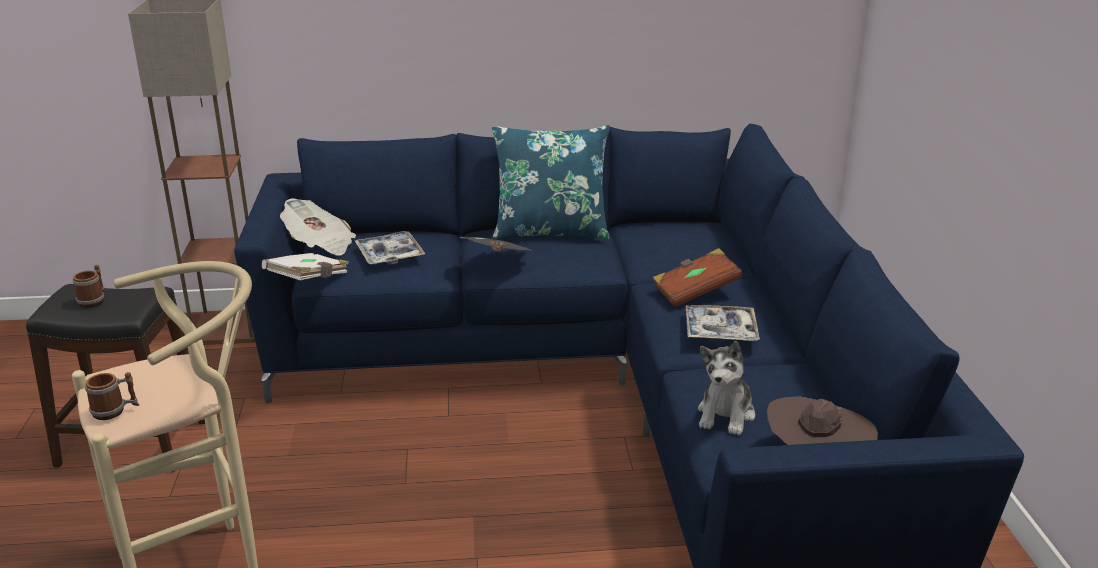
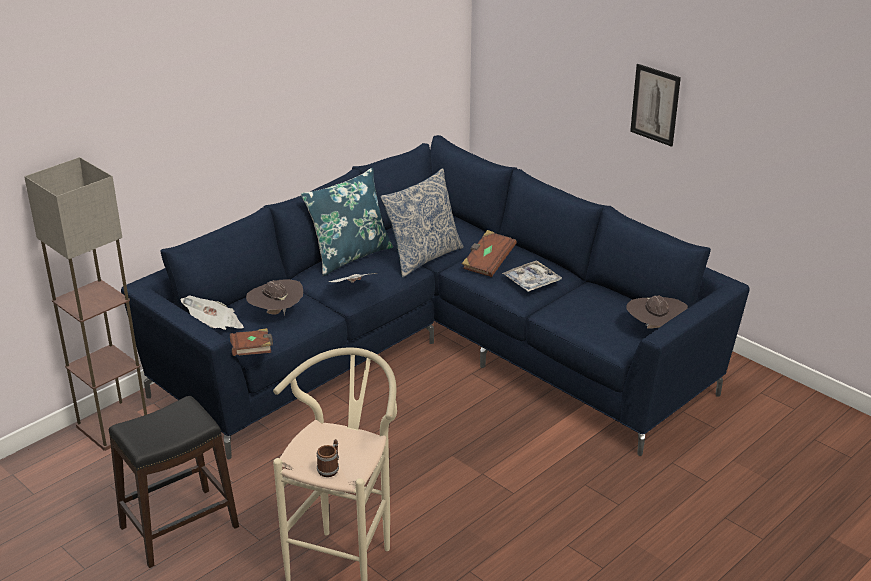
camera: 40 degrees left, 5 degrees up
mug [73,265,105,308] -> none
white book [262,253,349,280] -> brown book [230,328,273,356]
tray [355,231,425,265] -> brown hat [246,280,303,315]
plush toy [698,341,755,435] -> none
none -> pillow [380,168,464,277]
none -> picture [630,64,681,147]

